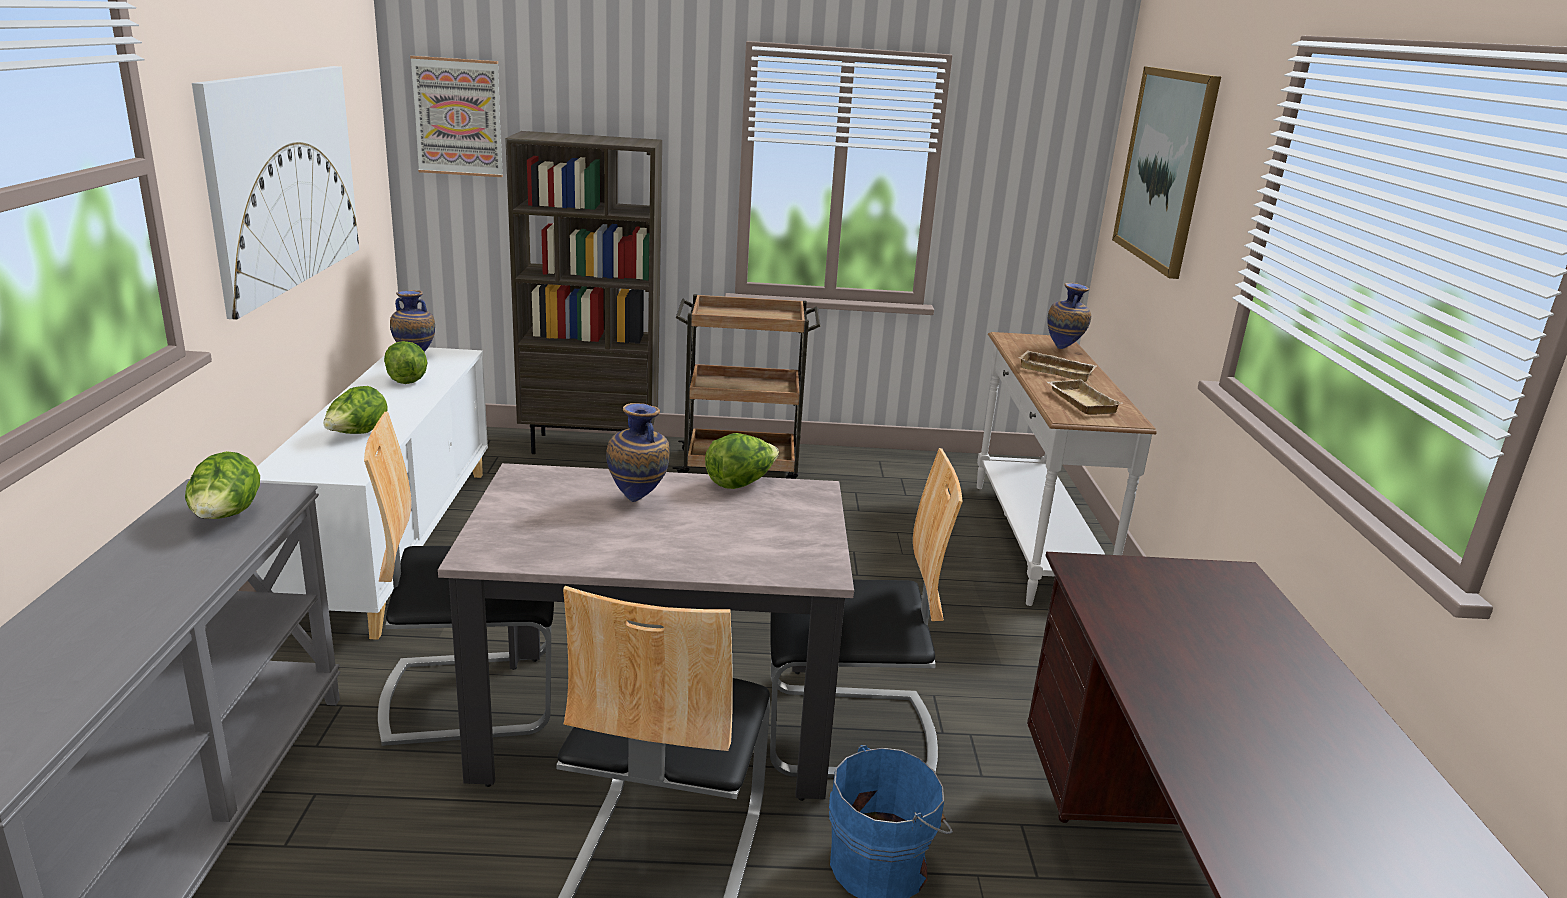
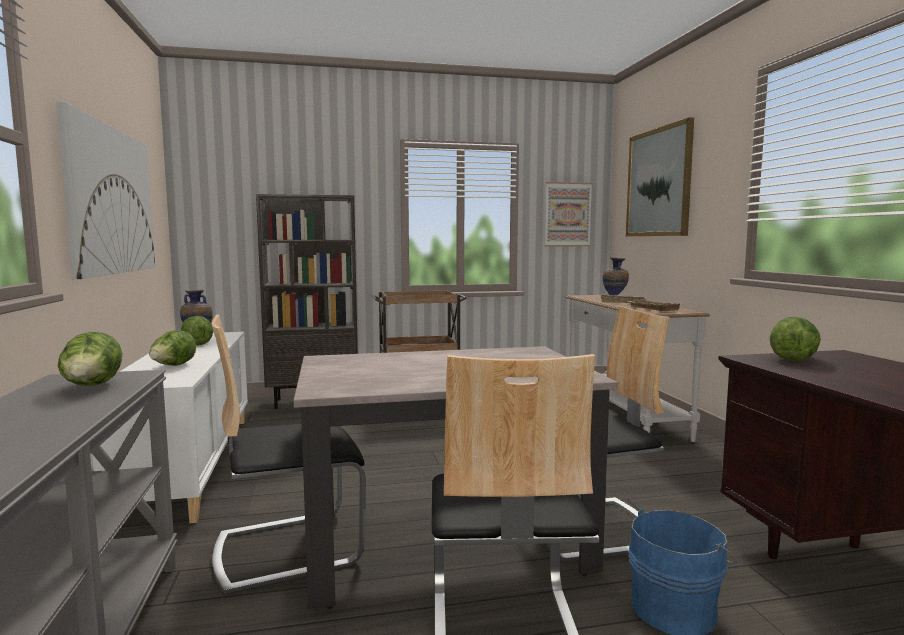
camera: 10 degrees left, 15 degrees down
picture [410,56,503,177] -> picture moved to [545,182,592,246]
vase [606,403,670,502] -> none
lettuce [705,433,779,489] -> lettuce moved to [770,317,821,361]

